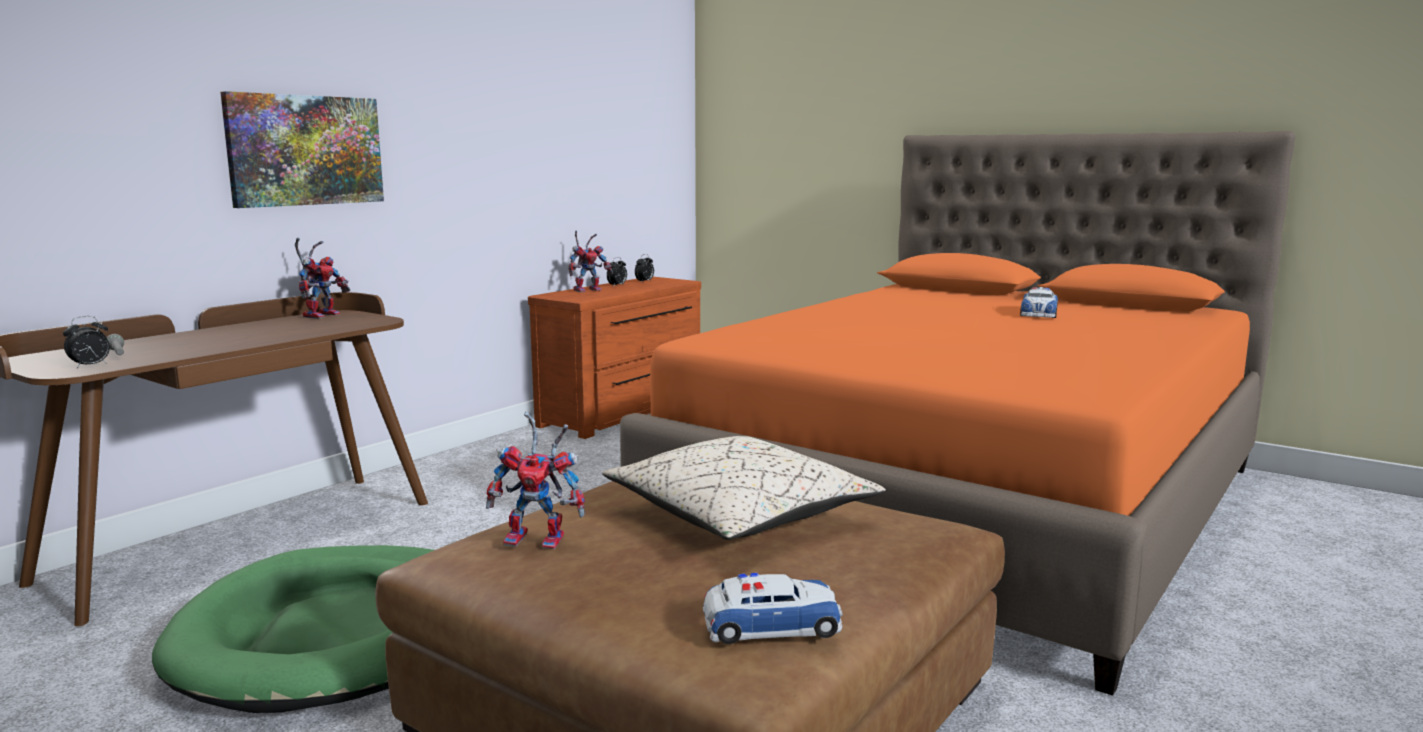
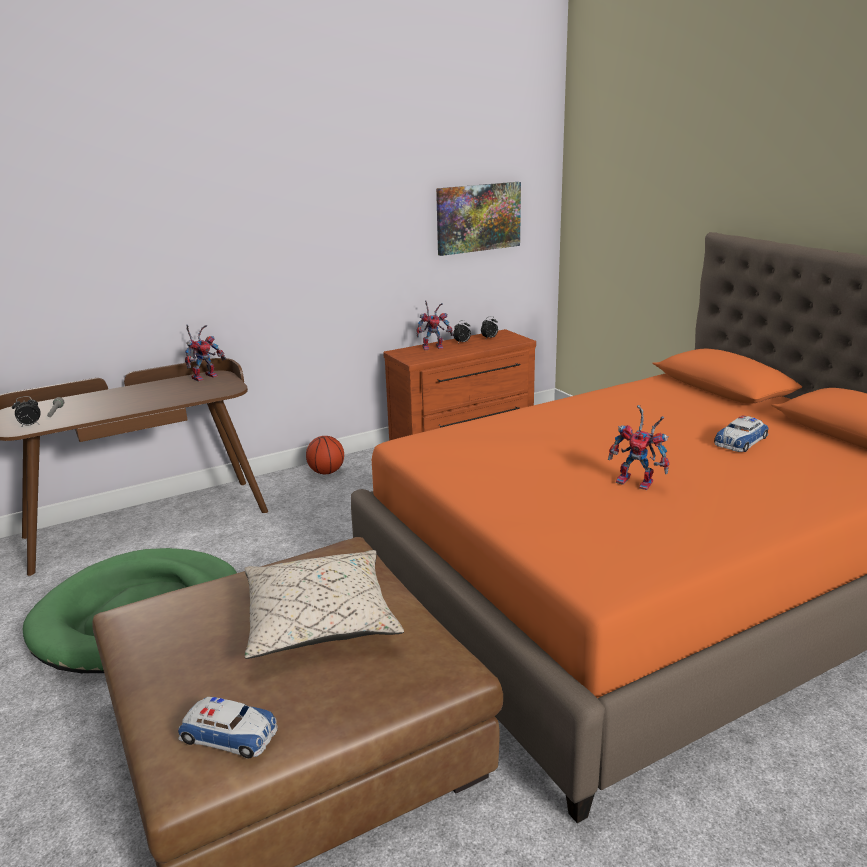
camera: 25 degrees right, 10 degrees up
picture [220,91,384,208] -> picture moved to [436,182,521,256]
toy robot [486,412,585,549] -> toy robot moved to [608,405,670,490]
none -> basketball [306,436,344,474]

